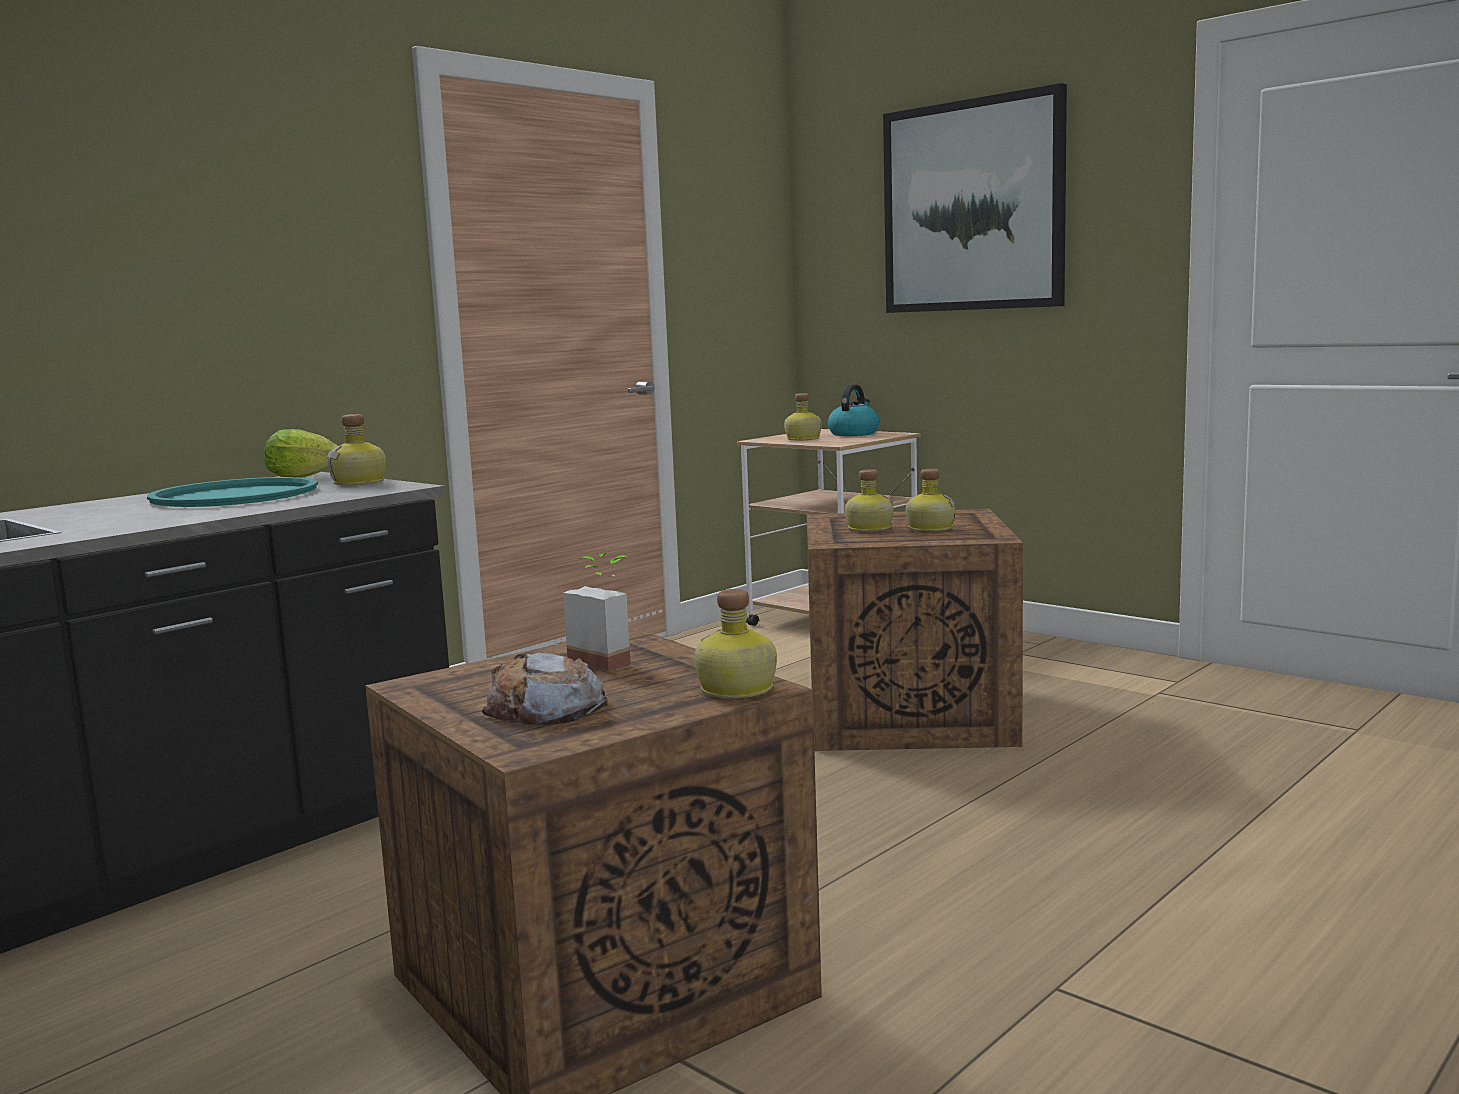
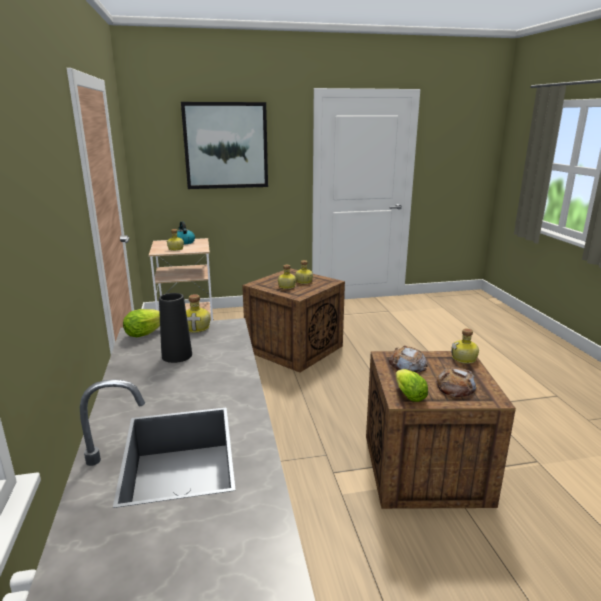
camera: 55 degrees left, 10 degrees up
turquoise tray [147,477,318,507] -> black vase [159,293,192,363]
potted plant [563,553,631,671] -> bread [389,346,428,372]
none -> lettuce [396,369,428,402]

